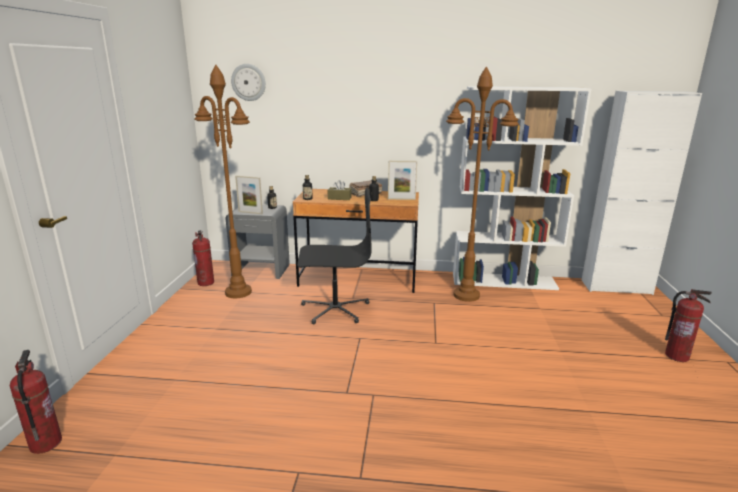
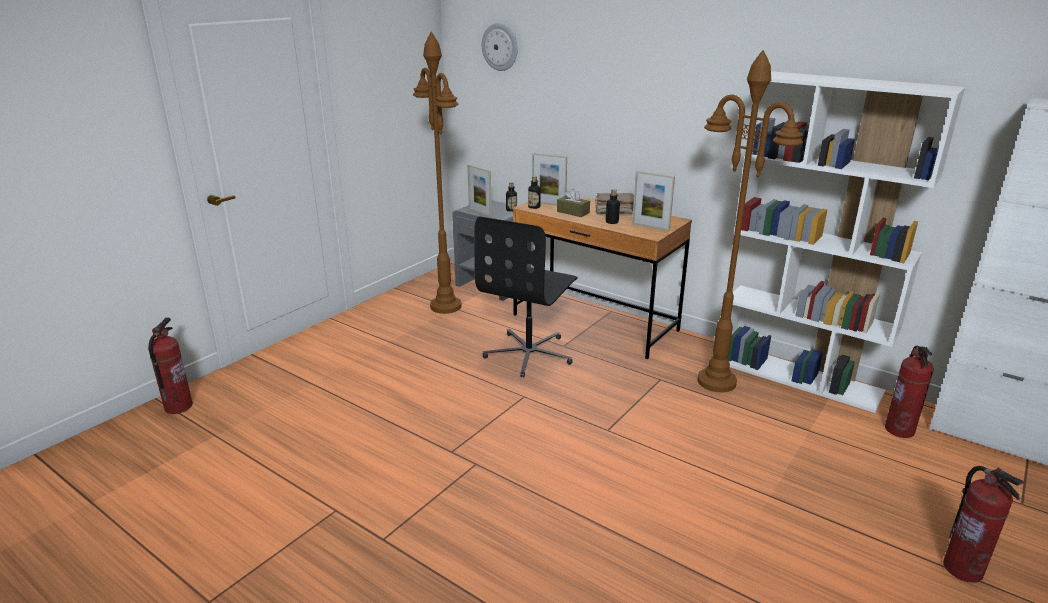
camera: 30 degrees right, 5 degrees up
fire extinguisher [192,230,214,286] -> fire extinguisher moved to [885,346,934,438]
black office chair [297,188,372,325] -> black office chair turned 90 degrees clockwise [474,216,578,378]
none -> picture frame [532,153,567,205]

